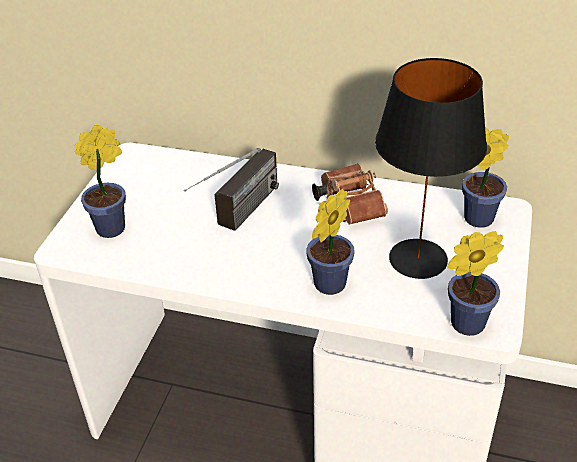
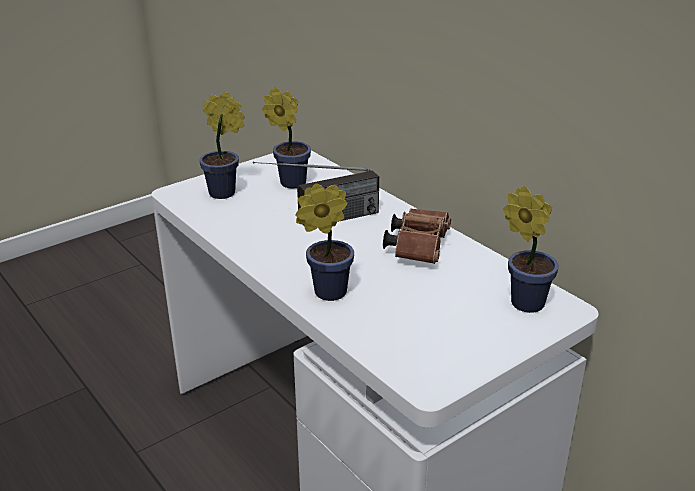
camera: 35 degrees right, 10 degrees down
black table lamp [375,58,487,279] -> none
potted plant [448,231,504,336] -> potted plant moved to [262,87,311,188]

